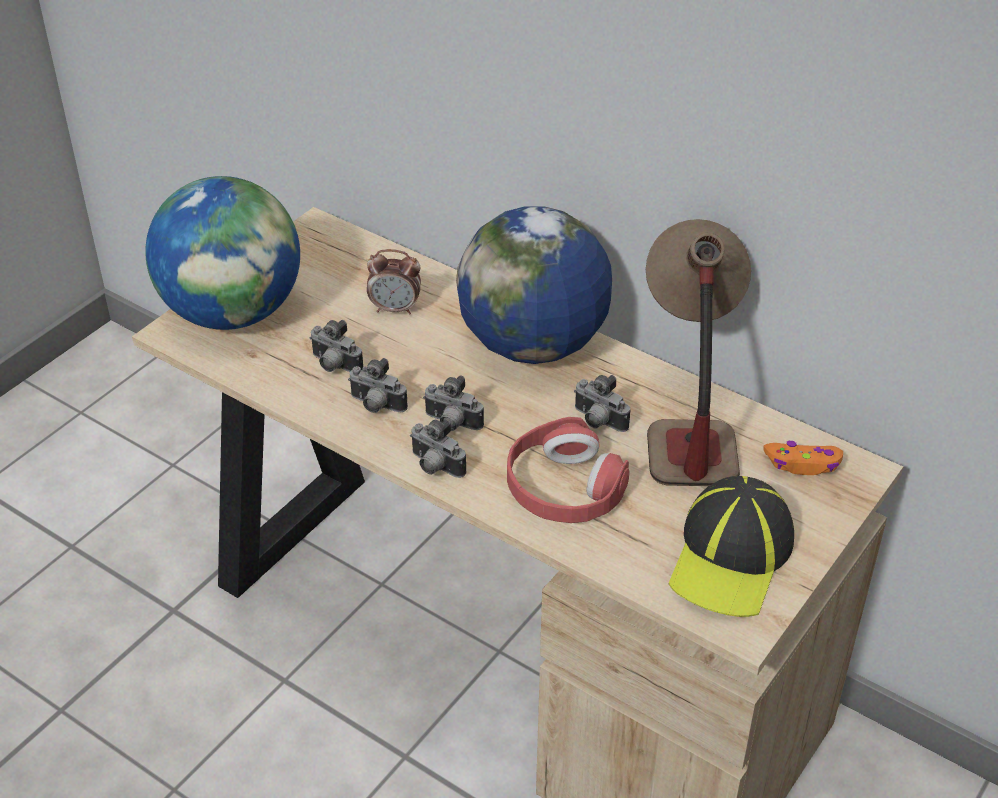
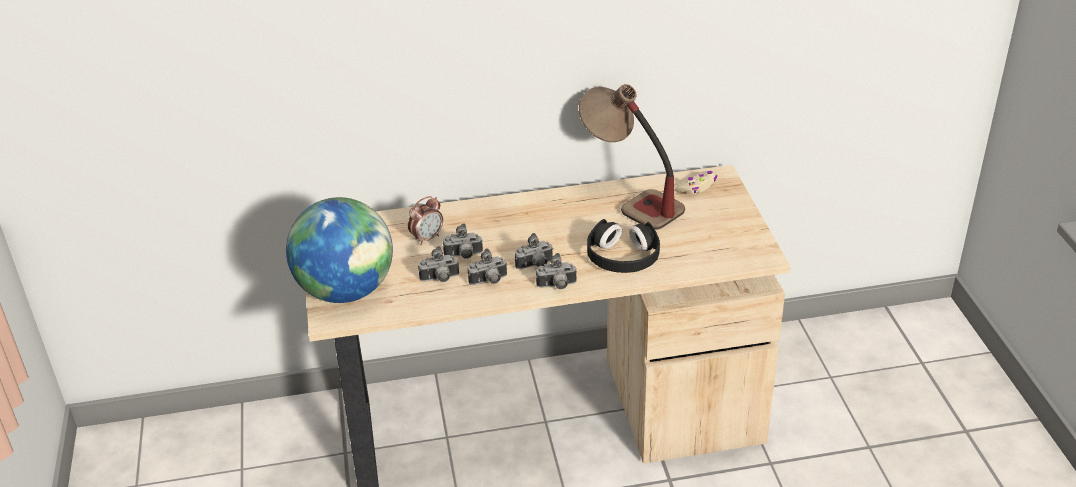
camera: 45 degrees left, 5 degrees down
globe [456,206,612,364] -> none
red headphones [507,417,629,523] -> black headphones [587,219,660,273]
camera [574,375,630,432] -> camera moved to [443,223,483,259]
cap [668,476,794,617] -> none
orange game controller [763,441,843,475] -> beige game controller [675,171,717,194]

